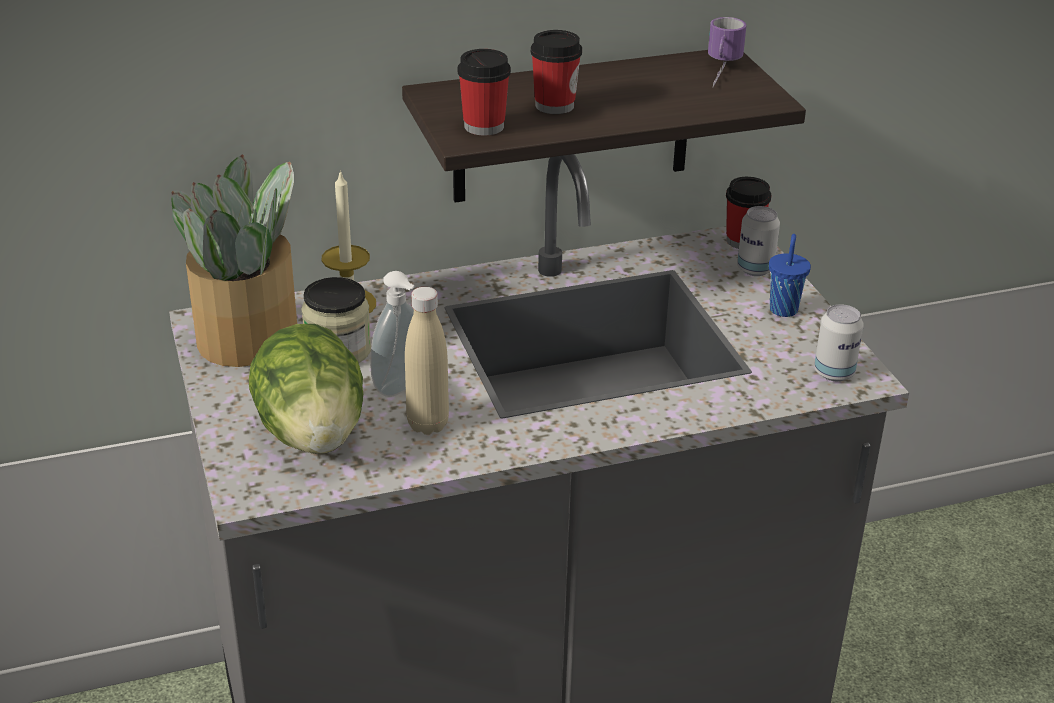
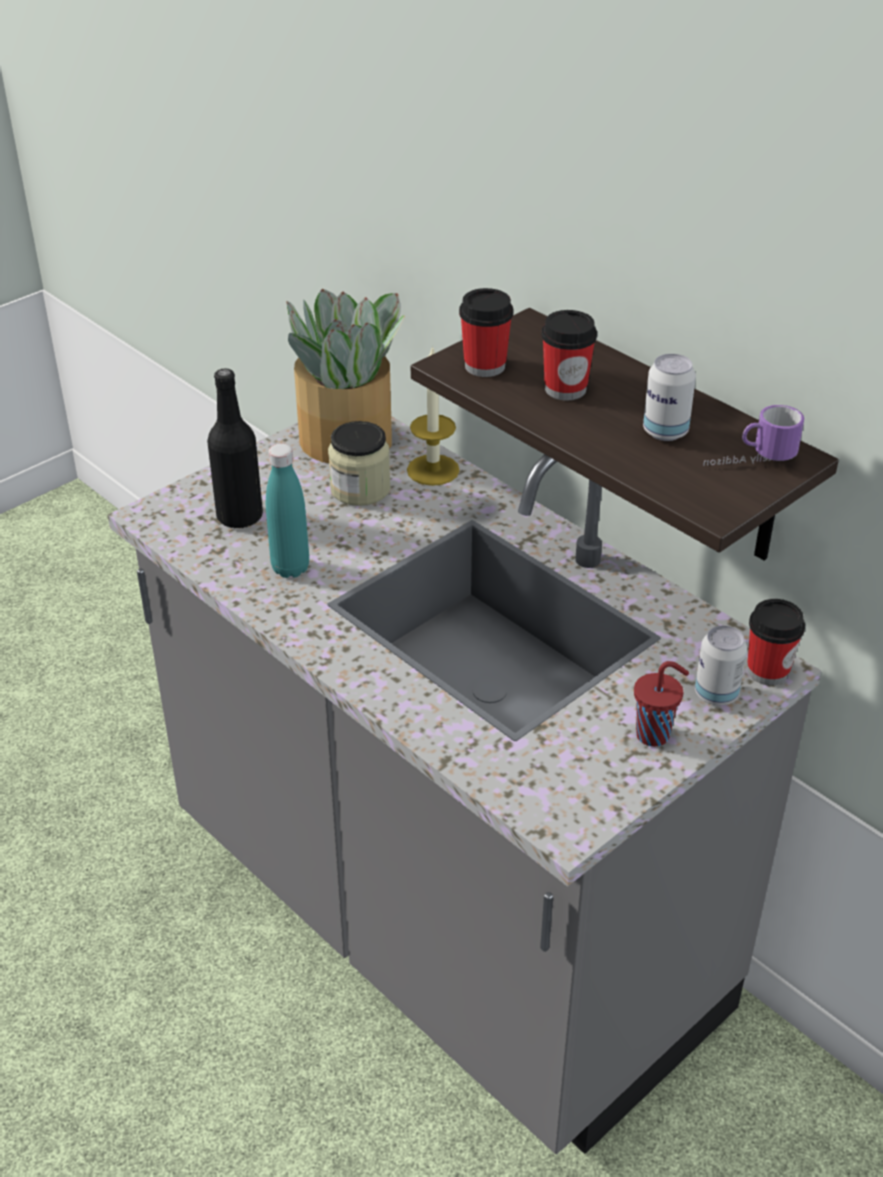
camera: 65 degrees right, 5 degrees up
lettuce [249,324,363,454] -> black bottle [207,369,263,529]
soap dispenser [370,271,415,397] -> none
beige bottle [405,287,449,435] -> turquoise bottle [266,444,309,578]
blue cup [769,234,811,317] -> red cup [634,661,689,747]
can [814,304,864,381] -> can moved to [643,354,696,441]

